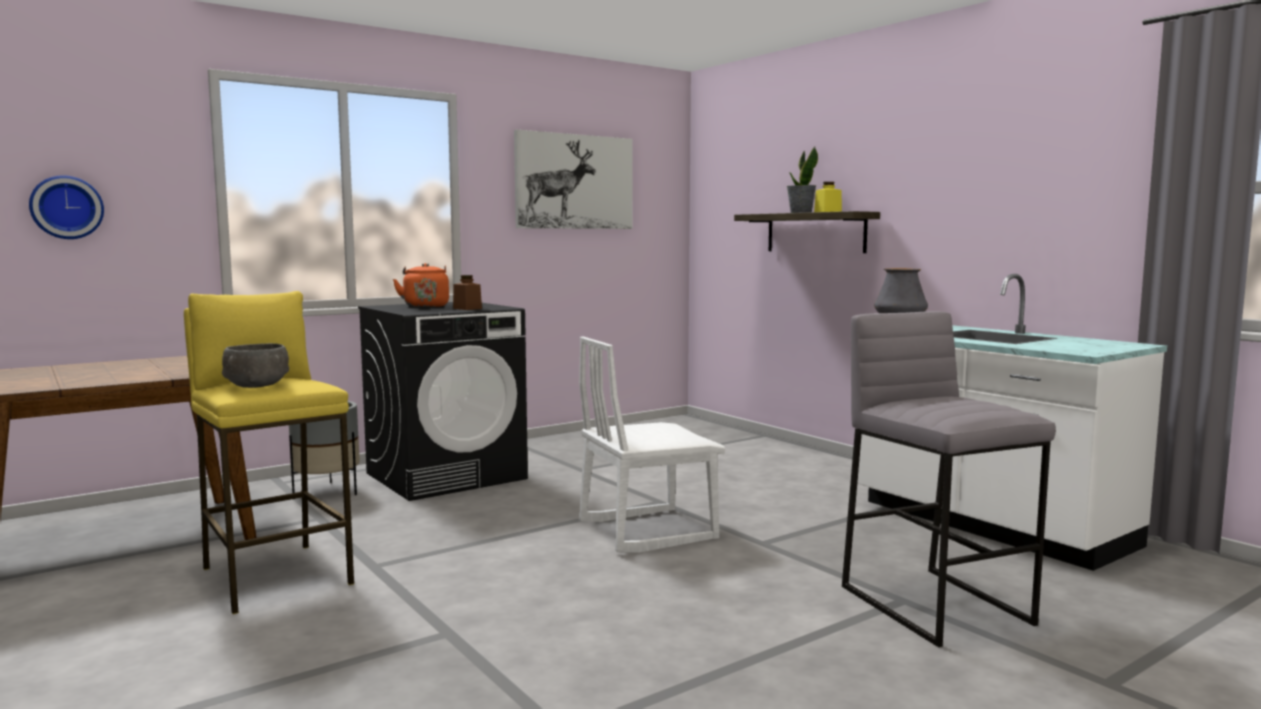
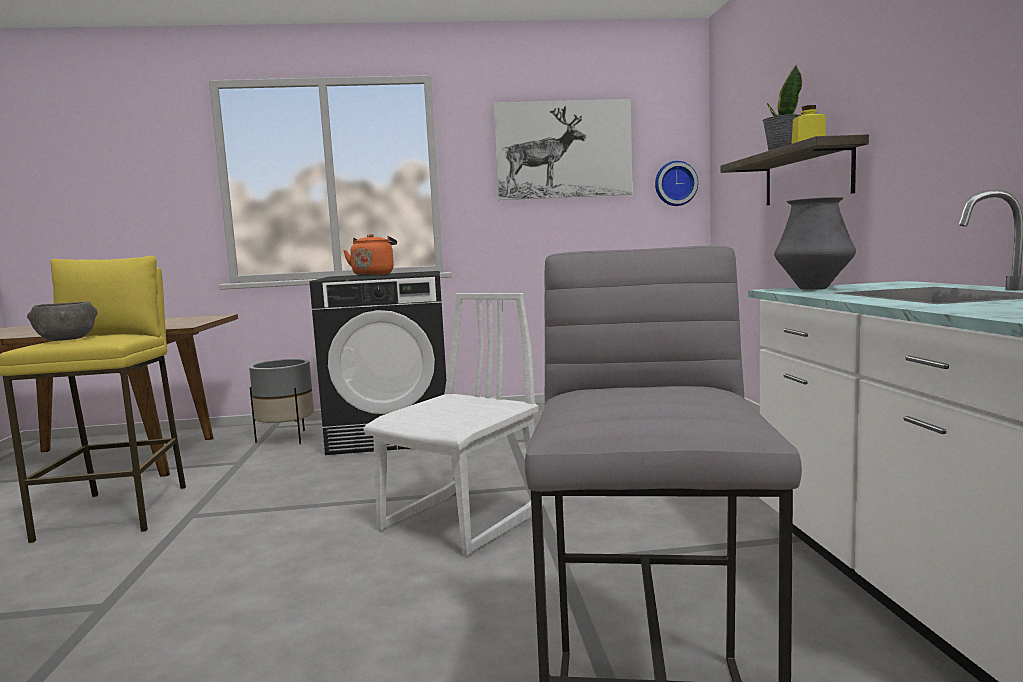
camera: 30 degrees right, 0 degrees up
wall clock [29,175,104,239] -> wall clock moved to [655,161,698,206]
brown jar [453,275,482,310] -> none
white chair [579,337,726,553] -> white chair turned 120 degrees clockwise [363,293,543,555]

